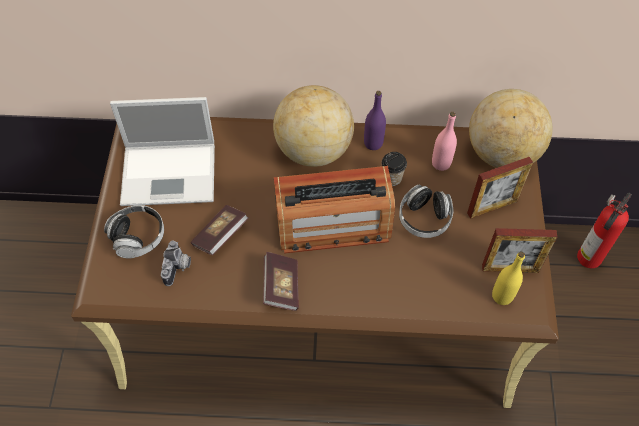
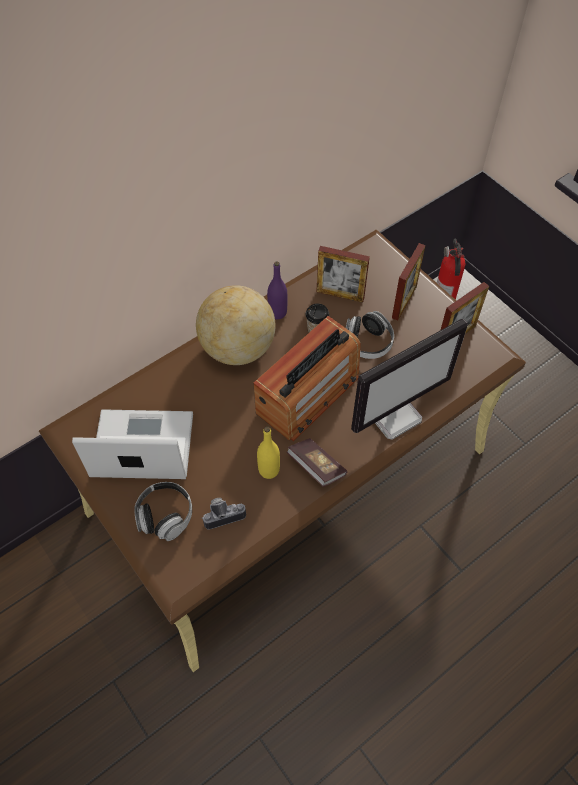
camera: 40 degrees left, 0 degrees up
laptop [110,97,215,206] -> laptop turned 135 degrees counterclockwise [72,409,193,479]
camera [161,240,191,286] -> camera turned 75 degrees counterclockwise [201,498,246,530]
book [191,205,249,255] -> none
pink bottle [432,112,457,171] -> picture frame [316,246,370,303]
globe [469,89,553,168] -> none
yellow bottle [492,252,525,305] -> yellow bottle moved to [257,427,280,479]
none -> monitor [351,319,468,440]

